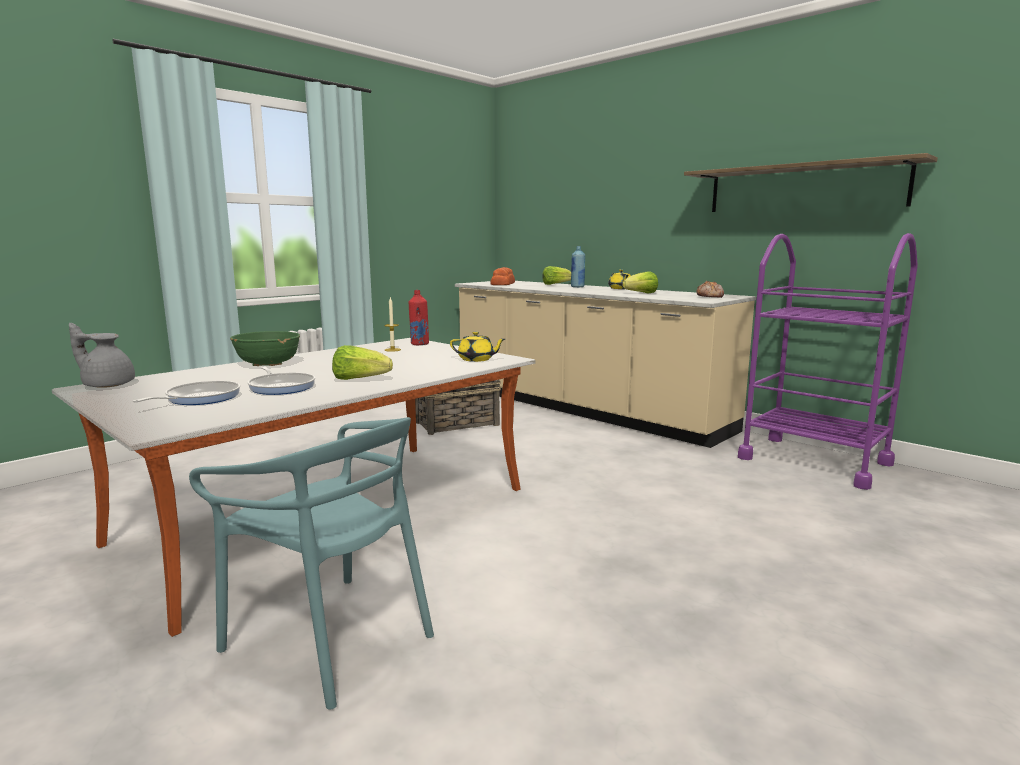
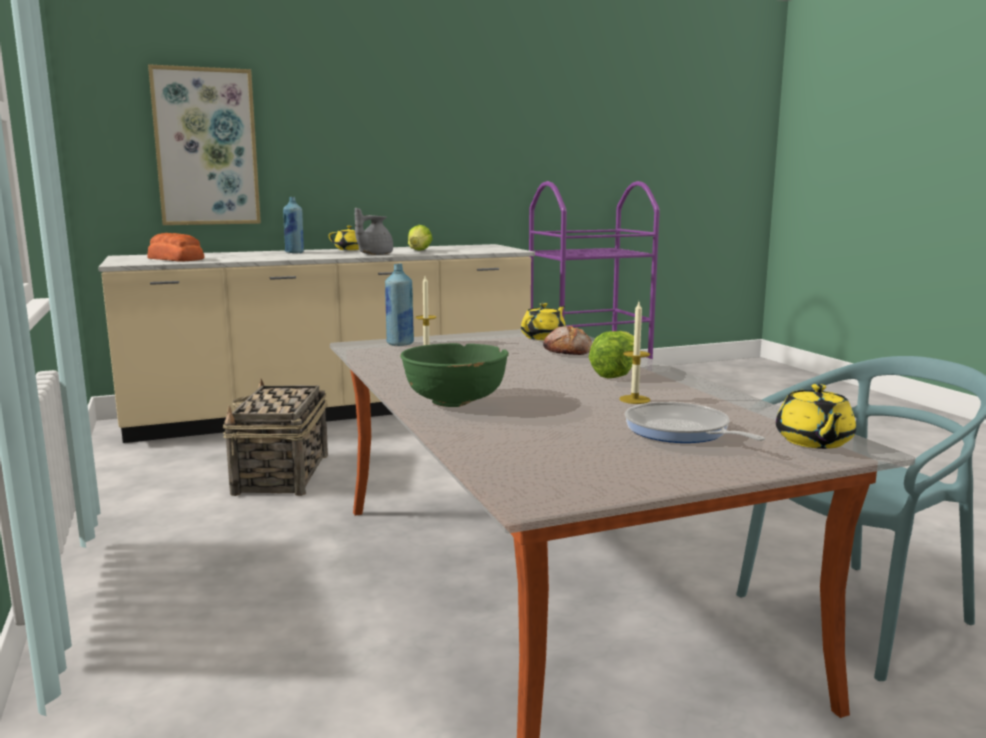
camera: 65 degrees left, 0 degrees up
grey teapot [69,323,135,388] -> grey teapot moved to [355,208,393,255]
frying pan [248,366,315,395] -> candle [619,302,651,404]
red bottle [409,290,429,345] -> blue bottle [385,263,414,346]
lettuce [542,266,571,285] -> none
shelf [684,153,938,212] -> none
bread [696,281,724,298] -> bread moved to [543,326,592,355]
none -> picture [148,64,261,225]
none -> yellow teapot [776,384,856,449]

